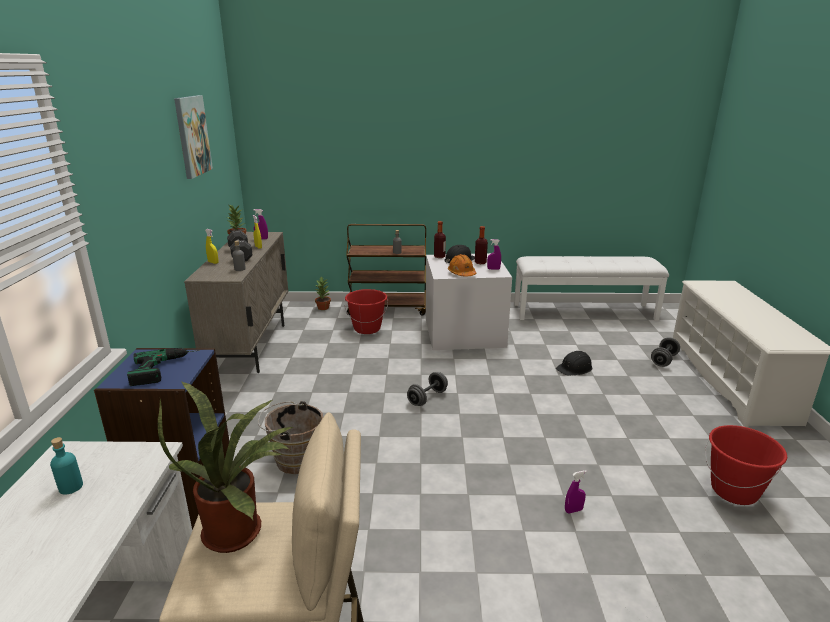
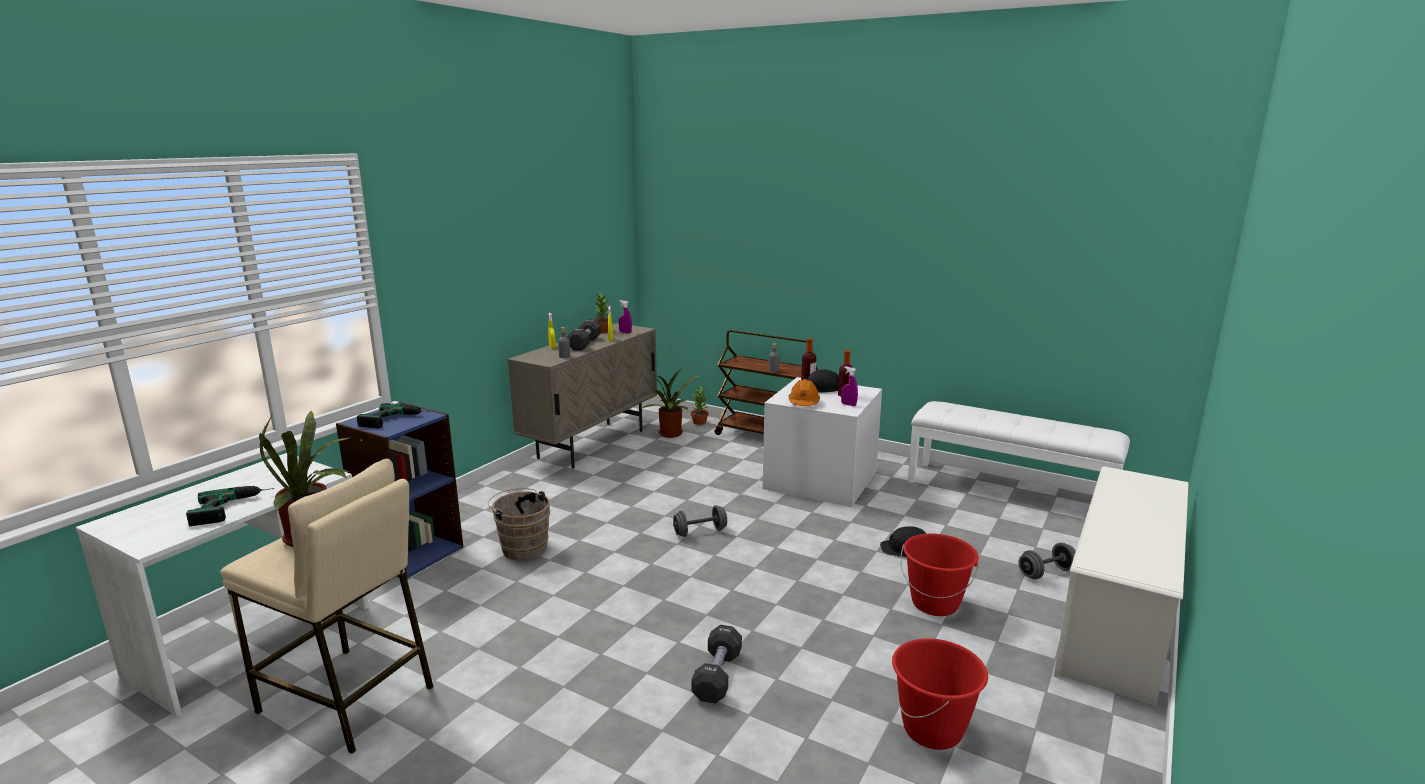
camera: 30 degrees right, 5 degrees down
turquoise bottle [50,437,83,495] -> none
picture [174,95,213,179] -> none
red bucket [344,289,388,334] -> red bucket moved to [900,534,979,616]
purple spray bottle [565,470,587,513] -> black dumbbell [691,625,742,703]
none -> power drill [186,486,275,526]
none -> potted plant [642,369,701,438]

